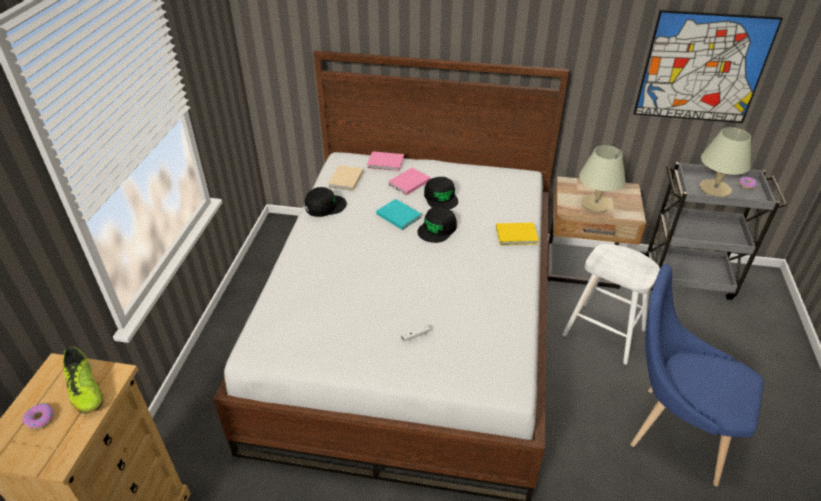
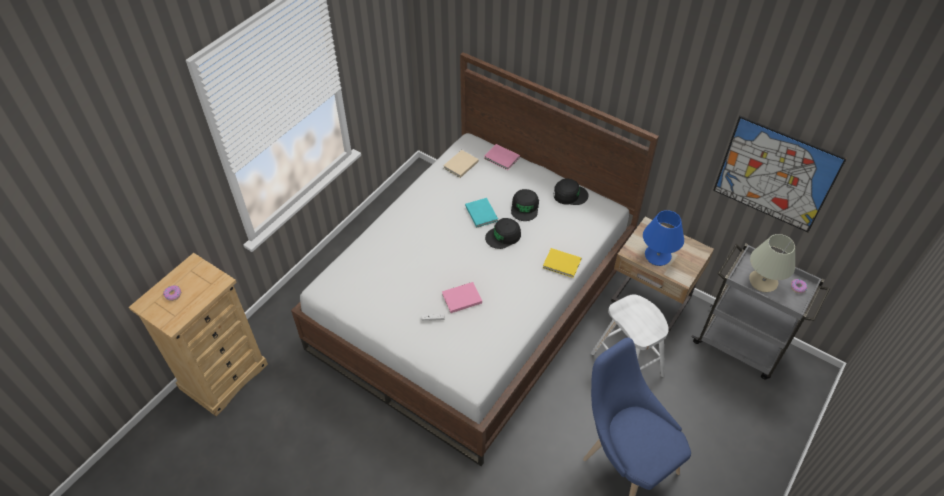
camera: 25 degrees right, 10 degrees up
shoe [63,347,103,414] -> none
black cap [305,187,347,217] -> black cap moved to [554,179,589,205]
pink book [388,168,431,195] -> pink book moved to [442,282,482,313]
beige table lamp [579,145,625,213] -> blue table lamp [643,210,684,266]

